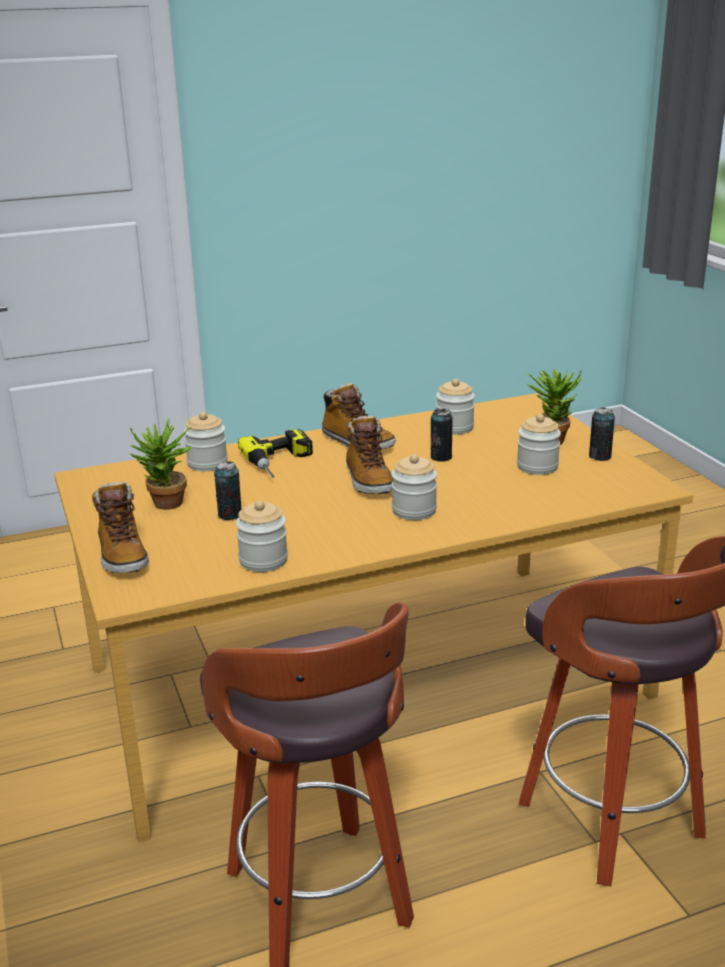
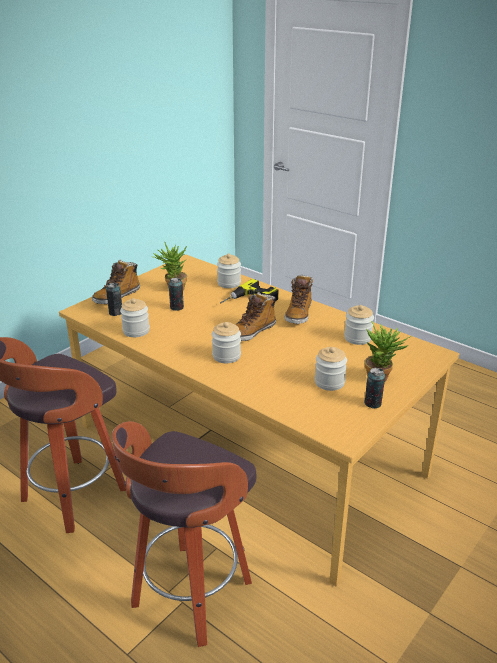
camera: 60 degrees right, 5 degrees up
can [431,409,453,462] -> can moved to [106,283,122,316]

